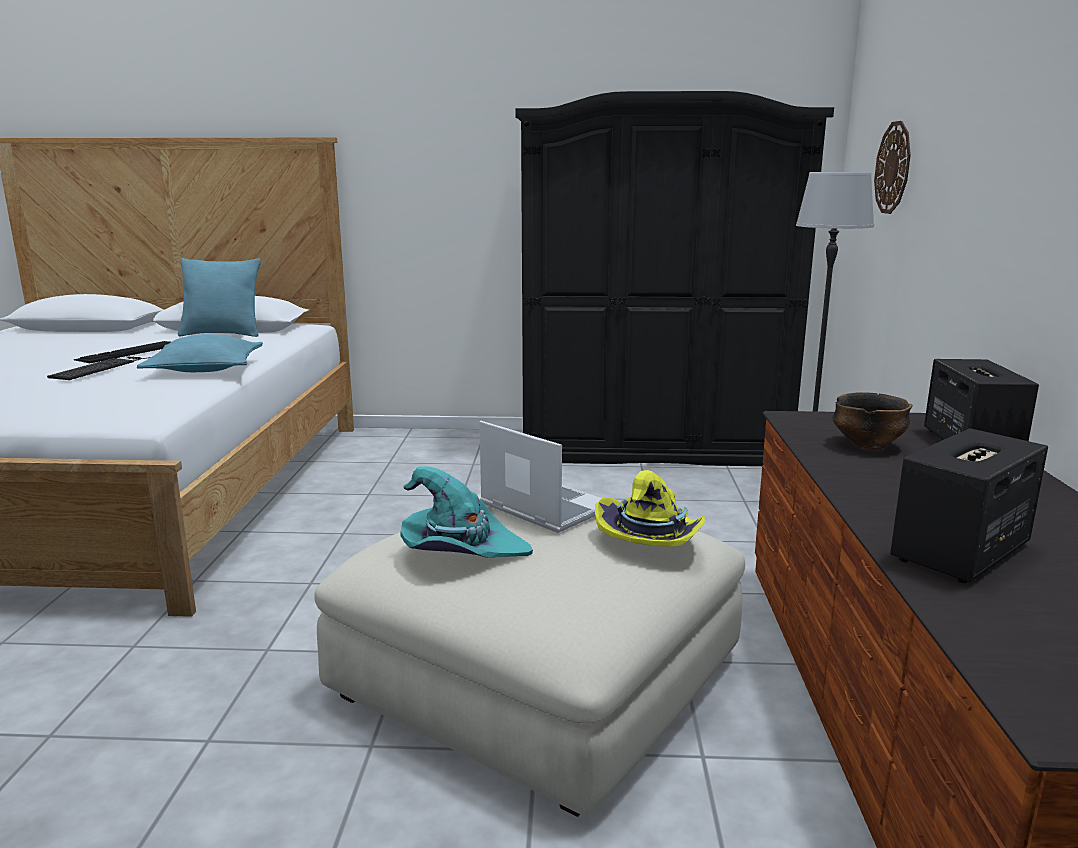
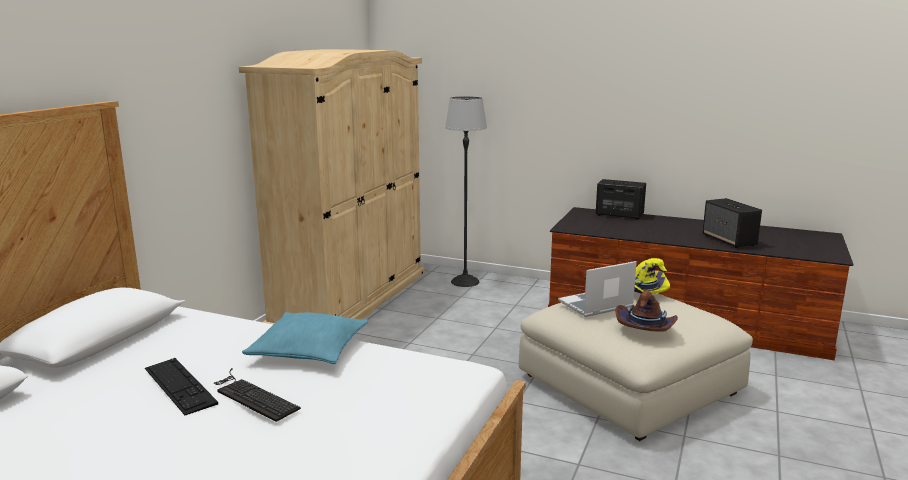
camera: 70 degrees left, 0 degrees up
turquoise pillow [178,258,261,337] -> none
turquoise hat [401,466,533,558] -> brown hat [615,291,678,332]
black wardrobe [516,91,834,466] -> beige wardrobe [239,49,425,324]
bowl [832,392,913,449] -> none
wall clock [874,121,911,214] -> none

